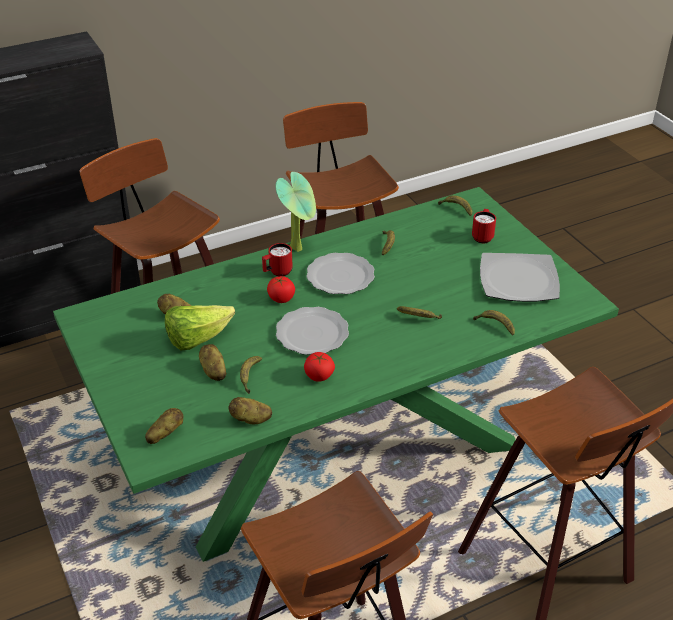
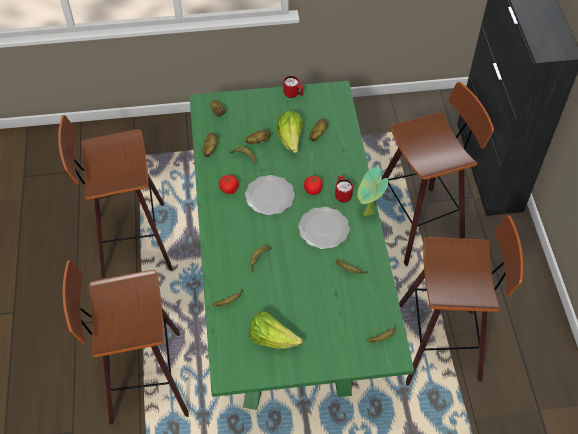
camera: 110 degrees right, 15 degrees up
red mug [472,209,496,243] -> red mug moved to [283,76,303,98]
plate [480,253,560,302] -> lettuce [249,311,303,349]

